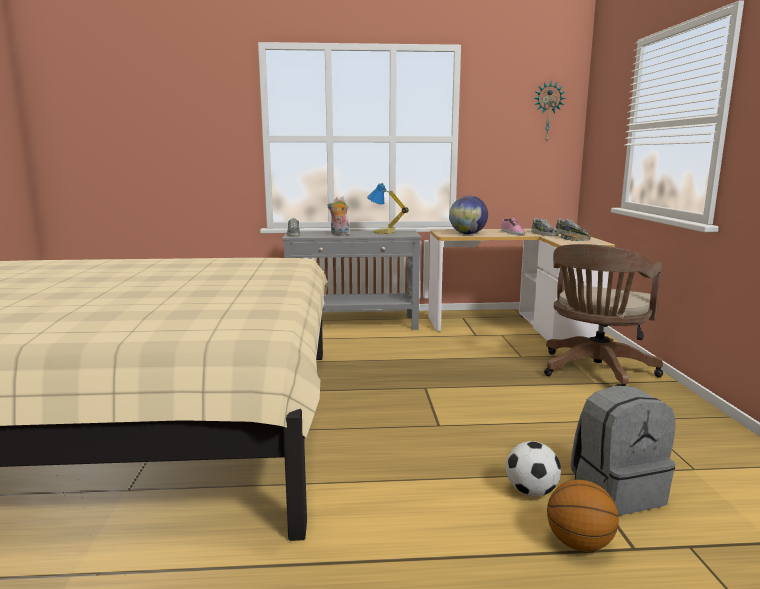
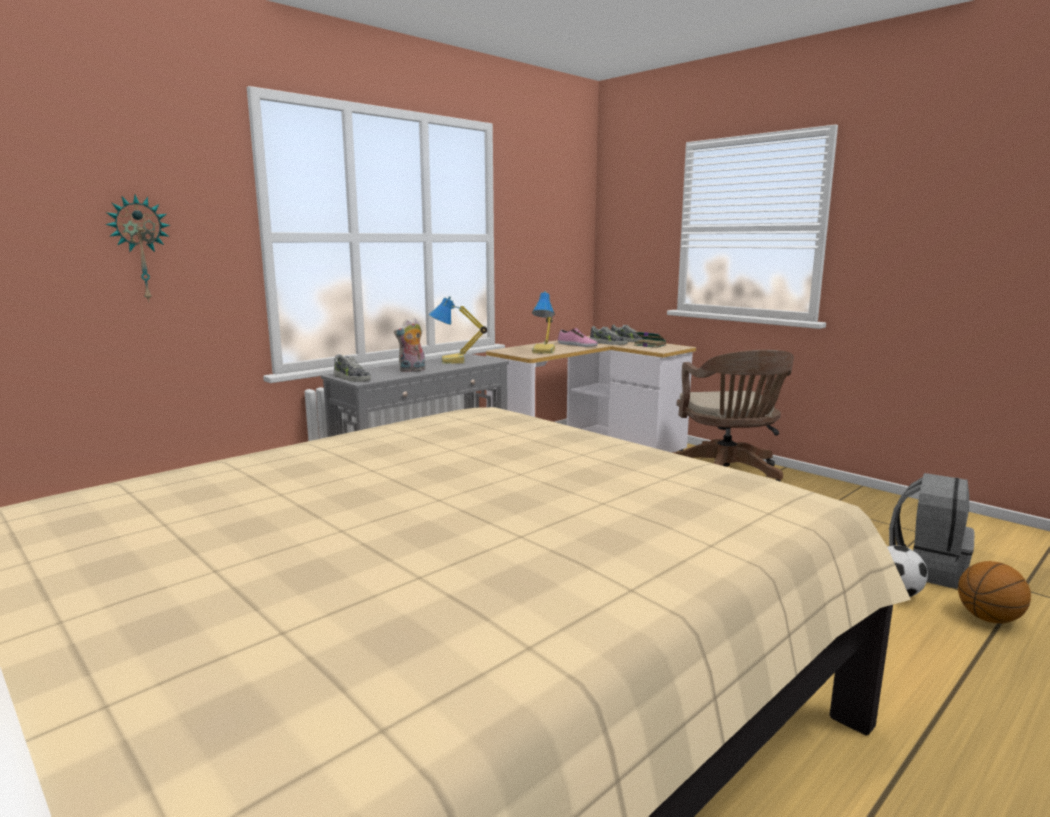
camera: 40 degrees left, 0 degrees up
globe [449,196,488,234] -> table lamp [532,291,555,354]
wall clock [534,82,566,143] -> wall clock moved to [105,194,170,303]

